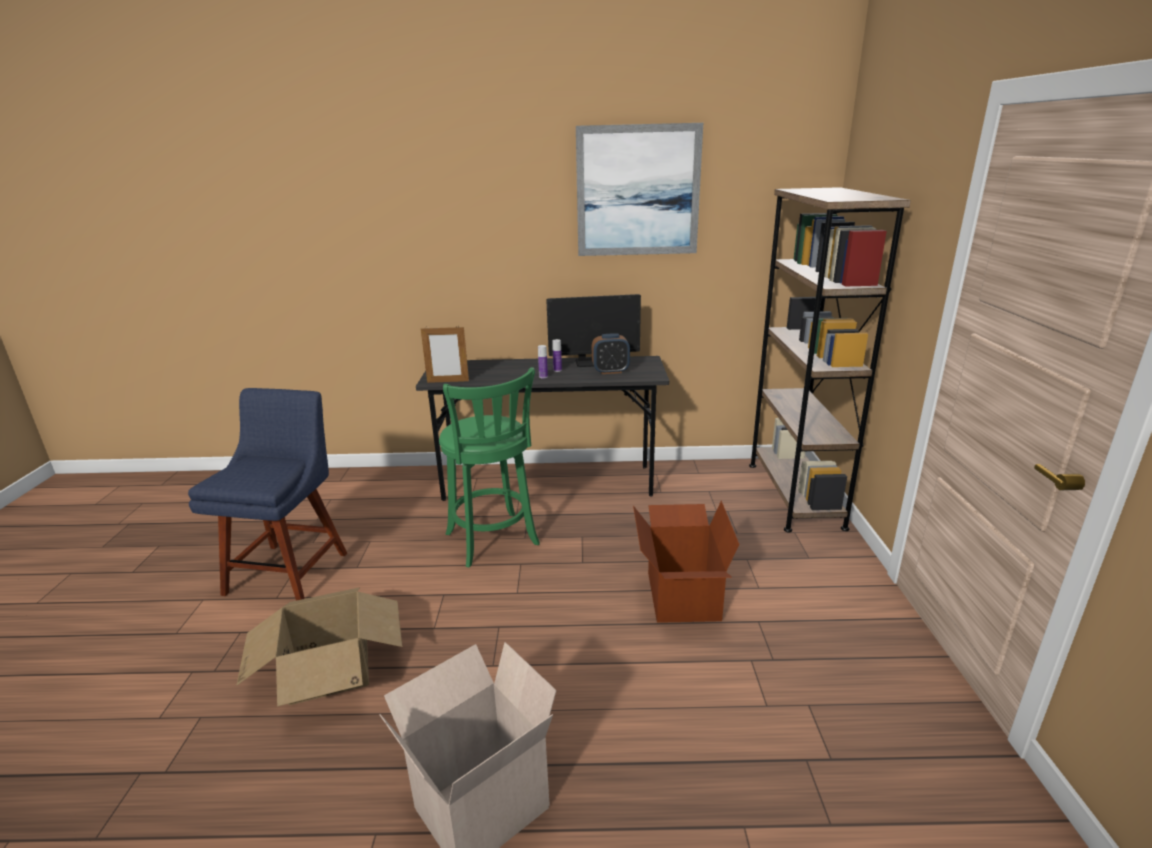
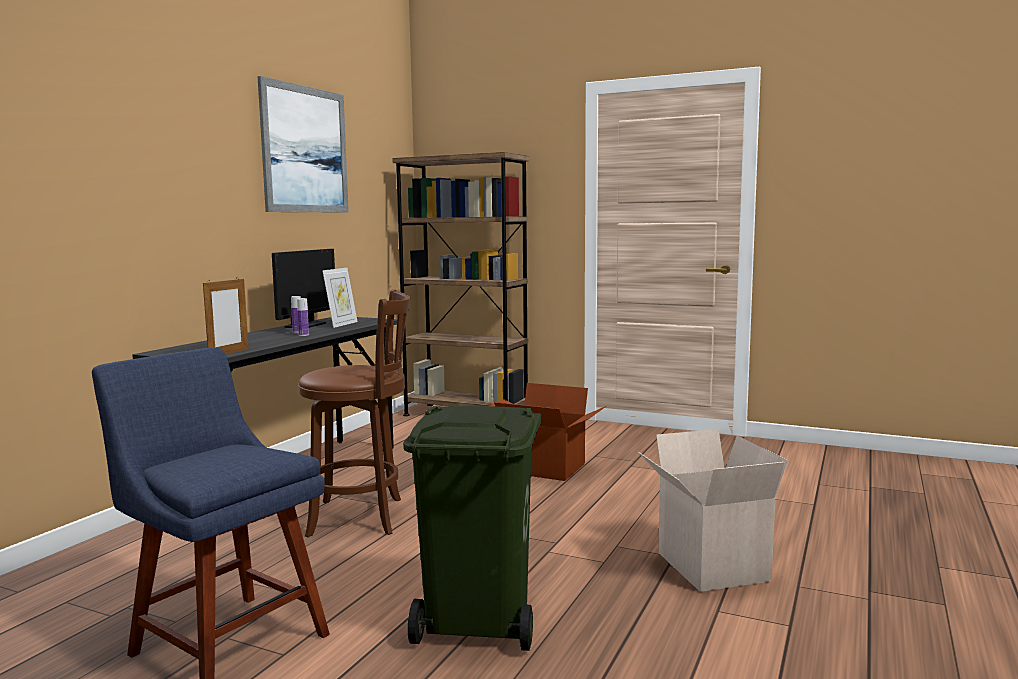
camera: 65 degrees left, 15 degrees down
cardboard box [236,587,403,706] -> green trash can [403,406,541,651]
green stool [439,367,540,567] -> brown stool [298,290,410,537]
alarm clock [592,333,630,374] -> picture frame [322,268,357,328]

